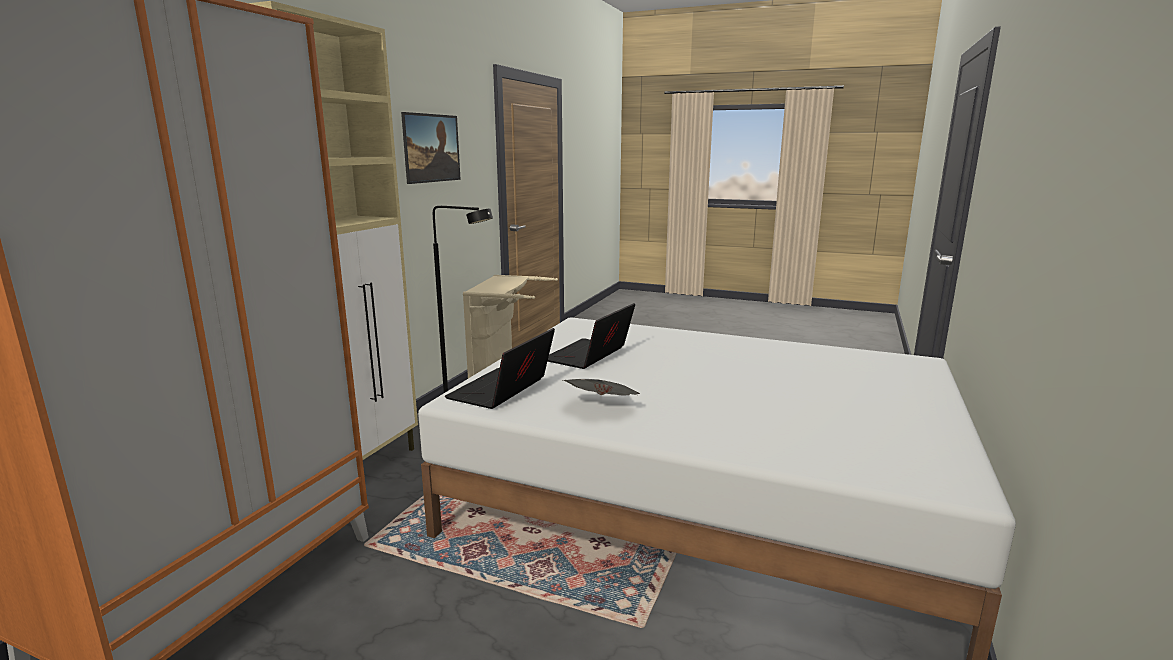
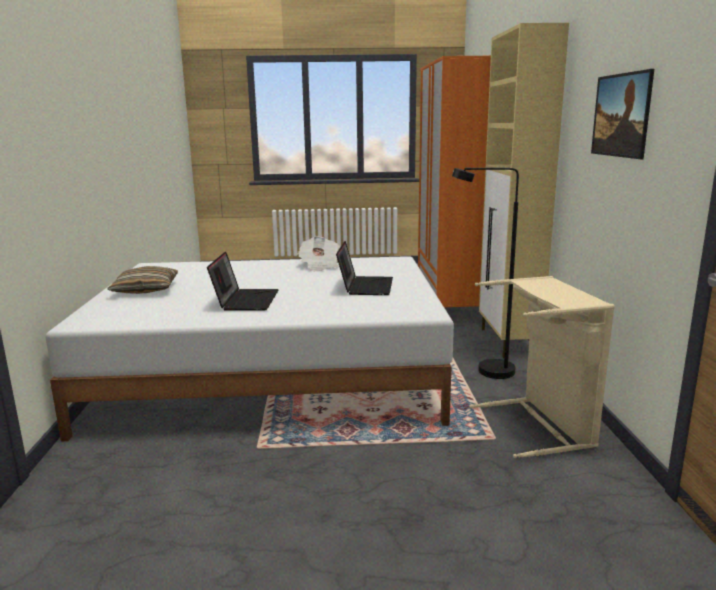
camera: 155 degrees right, 0 degrees up
laptop [445,328,555,409] -> laptop moved to [207,251,279,310]
none -> pillow [107,266,178,294]

